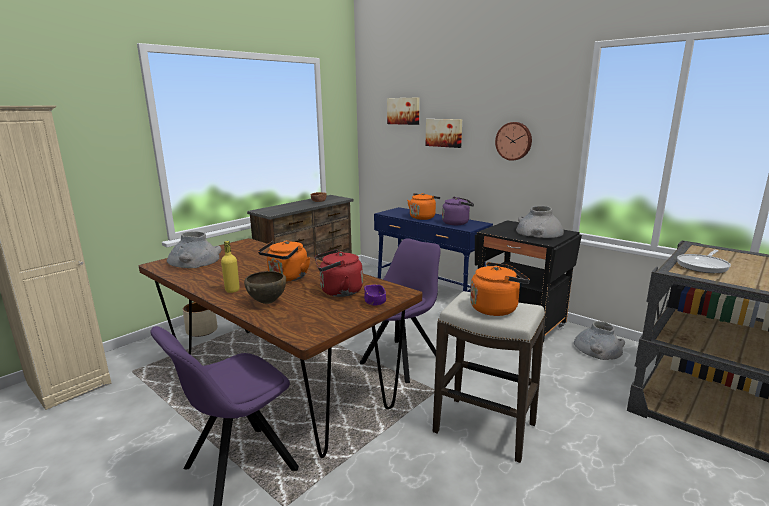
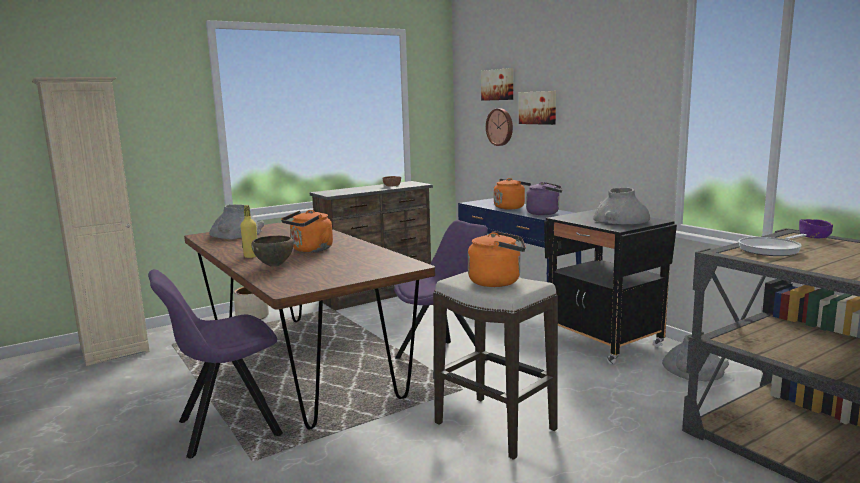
camera: 15 degrees right, 5 degrees down
red kettle [315,249,363,297] -> none
purple bowl [364,285,386,305] -> purple bowl moved to [799,219,833,238]
wall clock [495,122,532,161] -> wall clock moved to [486,109,513,146]

